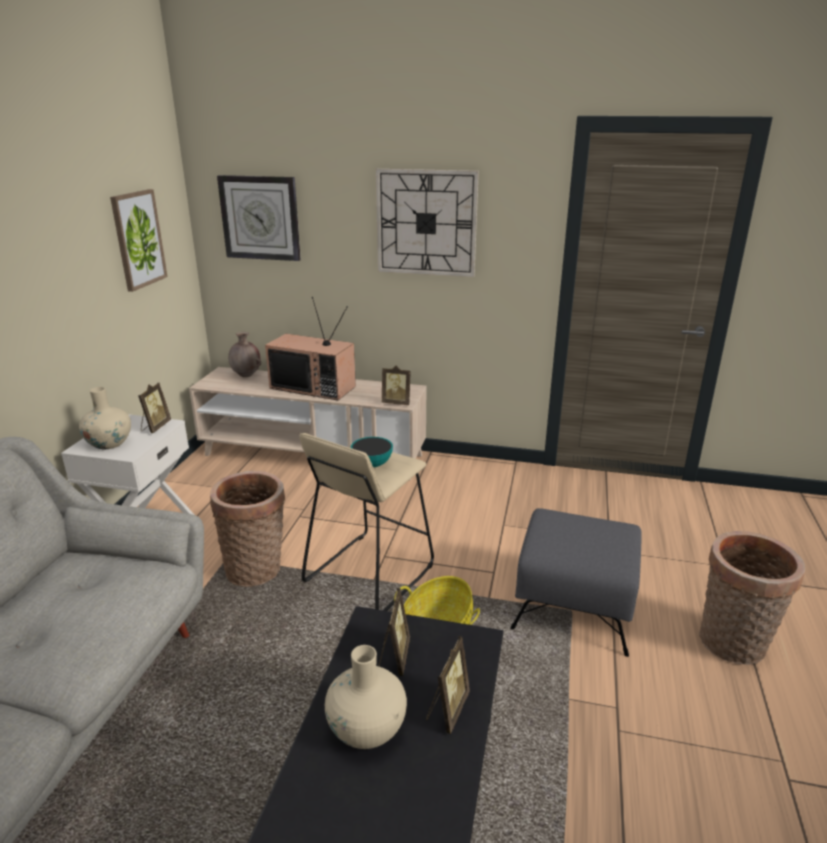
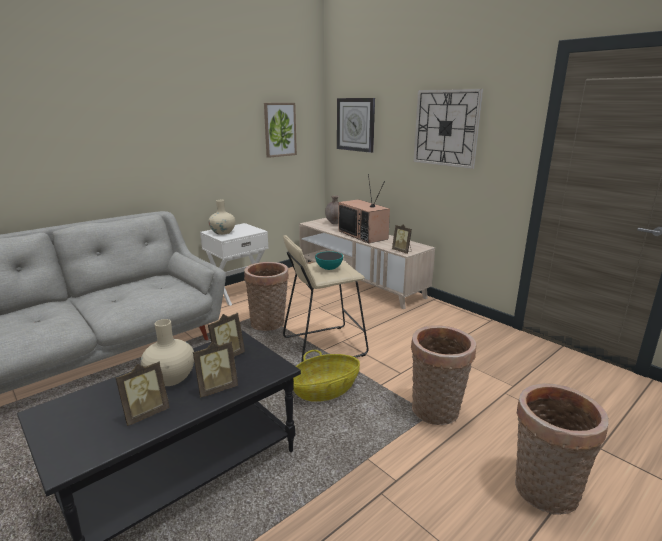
camera: 35 degrees right, 5 degrees down
picture frame [138,383,171,433] -> picture frame moved to [115,361,169,426]
grey ottoman [510,508,642,657] -> basket [411,325,477,425]

